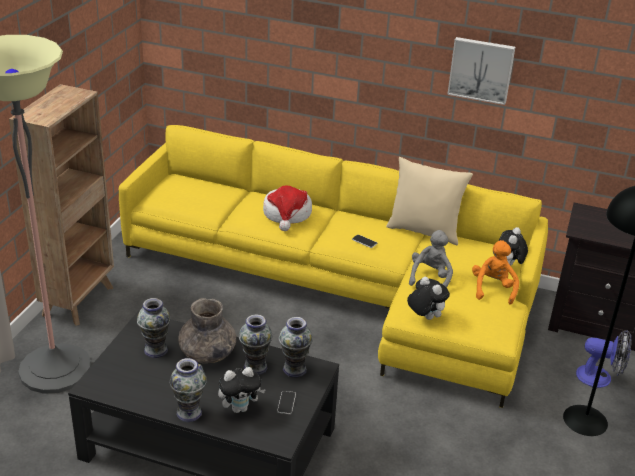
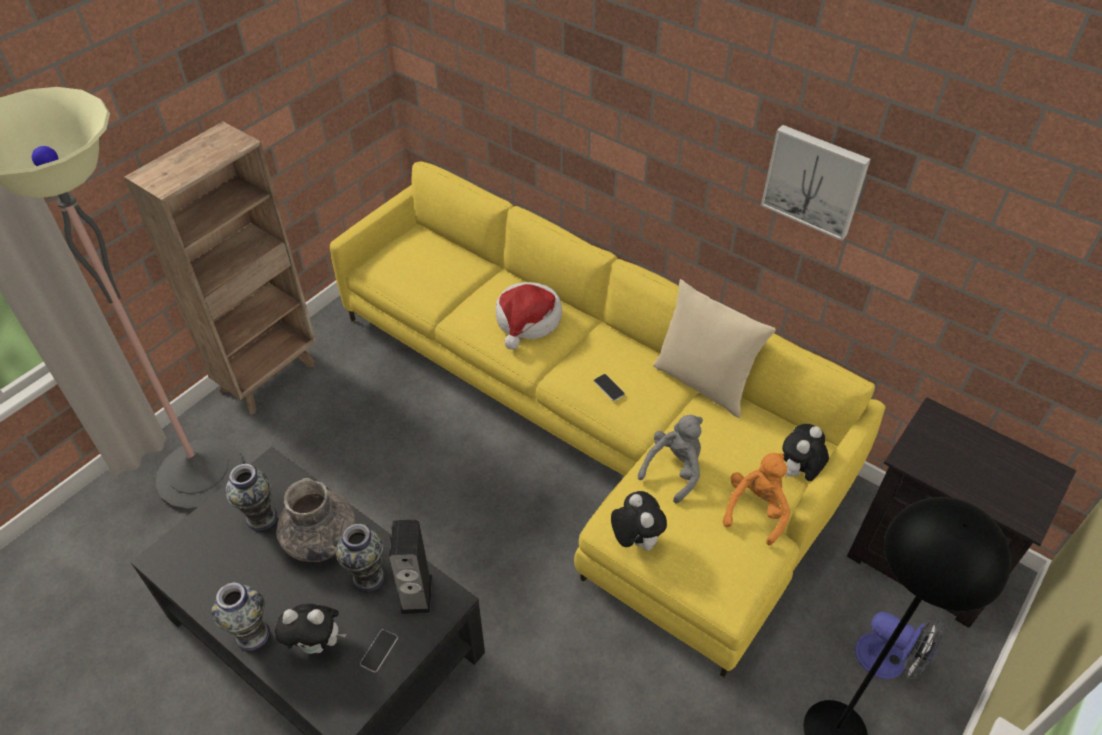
camera: 20 degrees right, 15 degrees up
vase [279,317,313,378] -> speaker [389,520,432,614]

